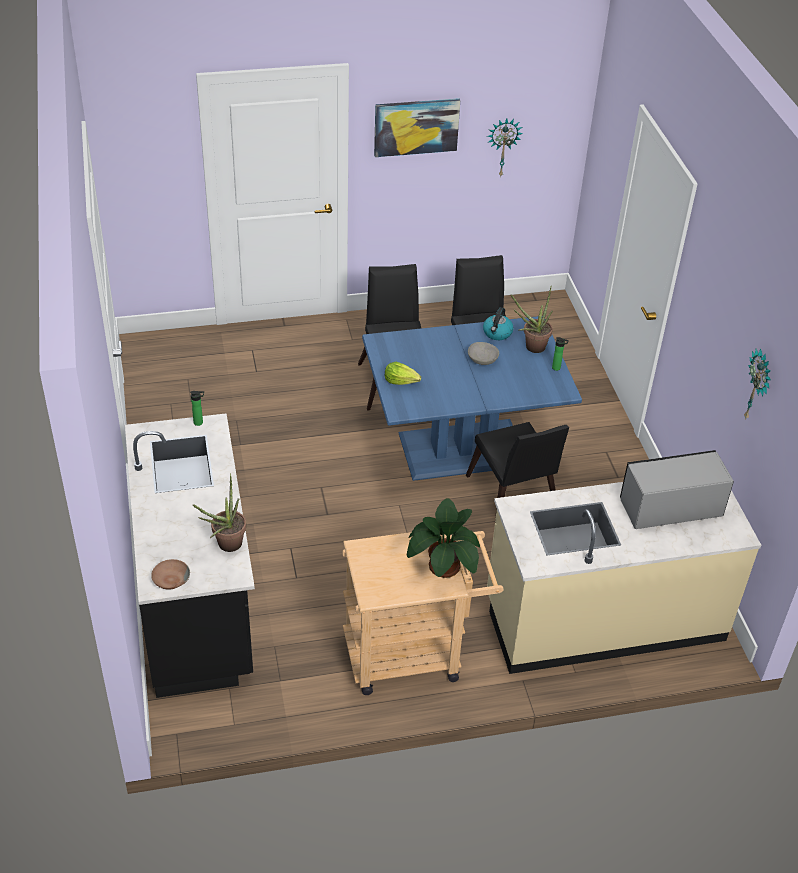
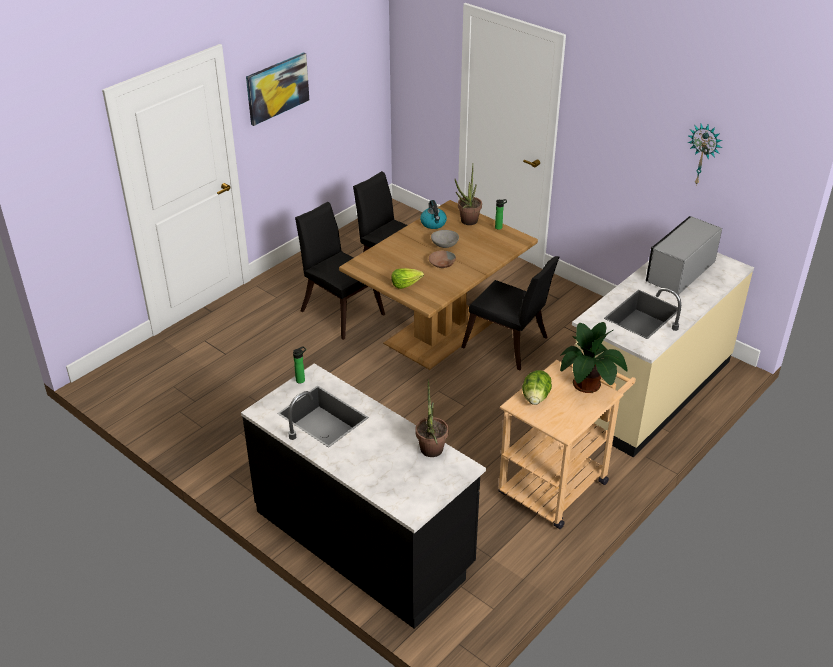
camera: 35 degrees left, 5 degrees down
brown bowl [151,559,190,590] -> brown bowl moved to [429,251,456,268]
blue dining table [362,316,582,481] -> brown dining table [339,200,538,370]
wall clock [487,119,523,178] -> none
none -> lettuce [522,370,552,405]

